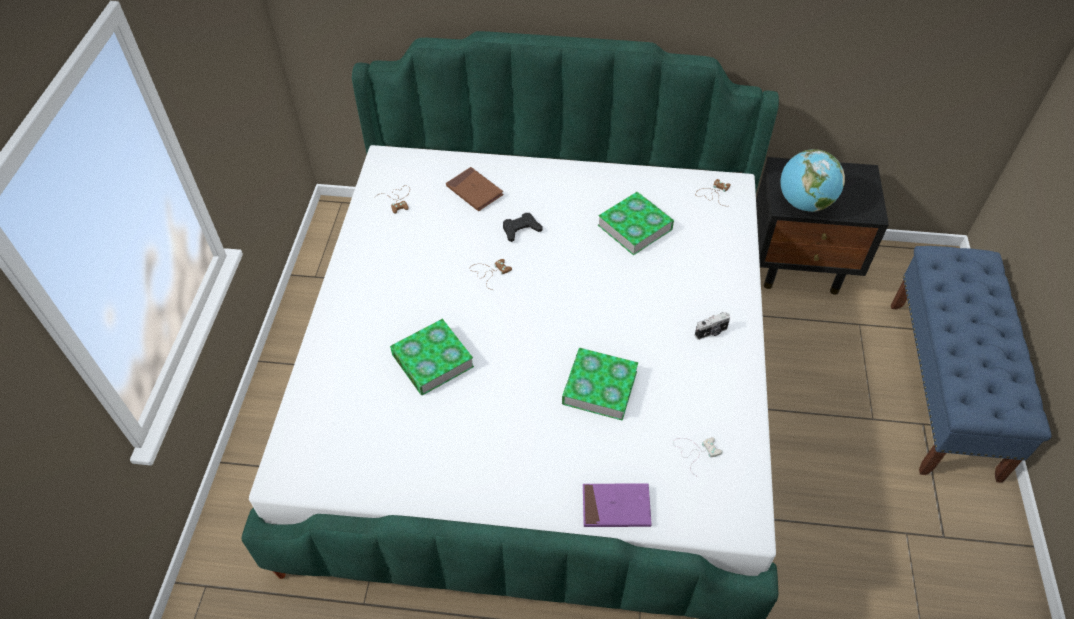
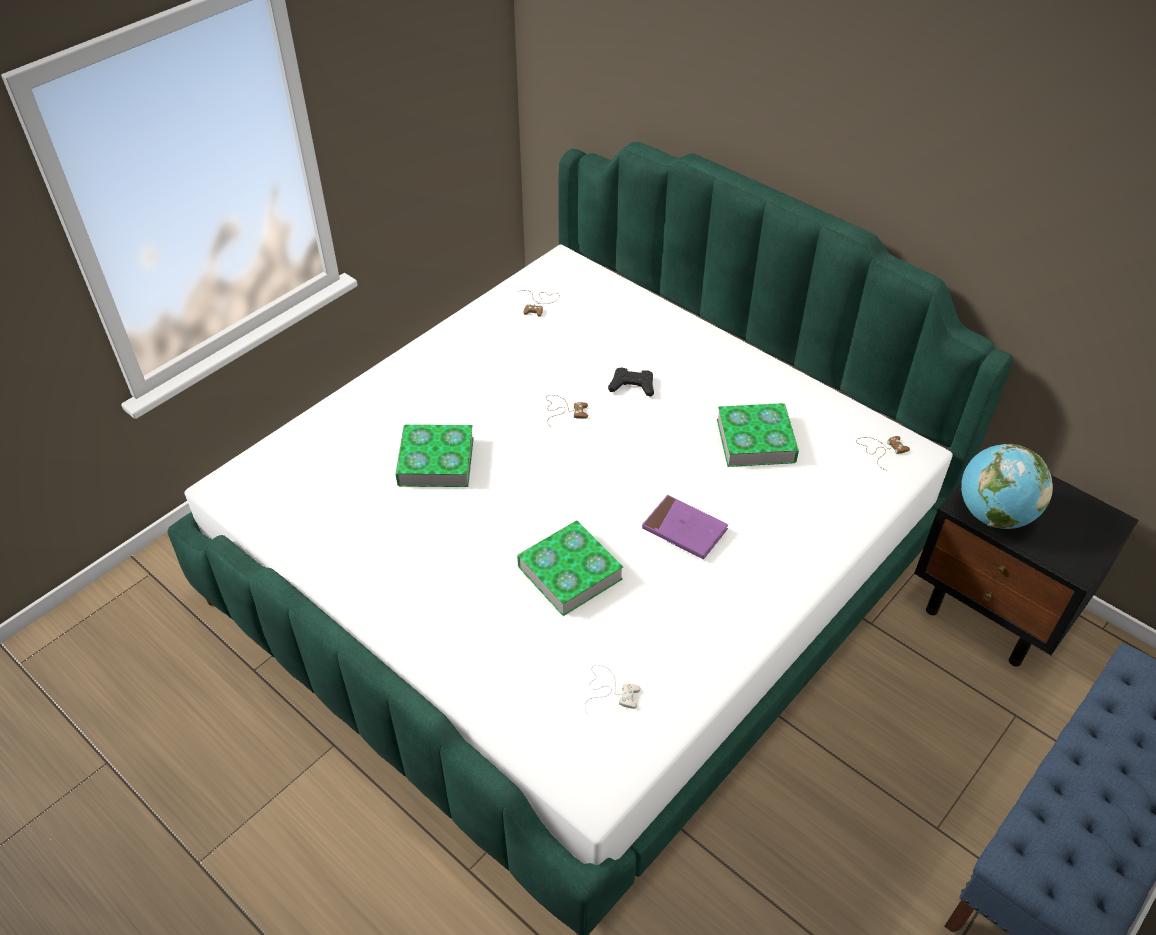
camera: 35 degrees right, 5 degrees down
brown book [446,167,504,211] -> none
purple book [583,483,652,527] -> purple book moved to [642,495,728,560]
camera [695,312,730,340] -> none

